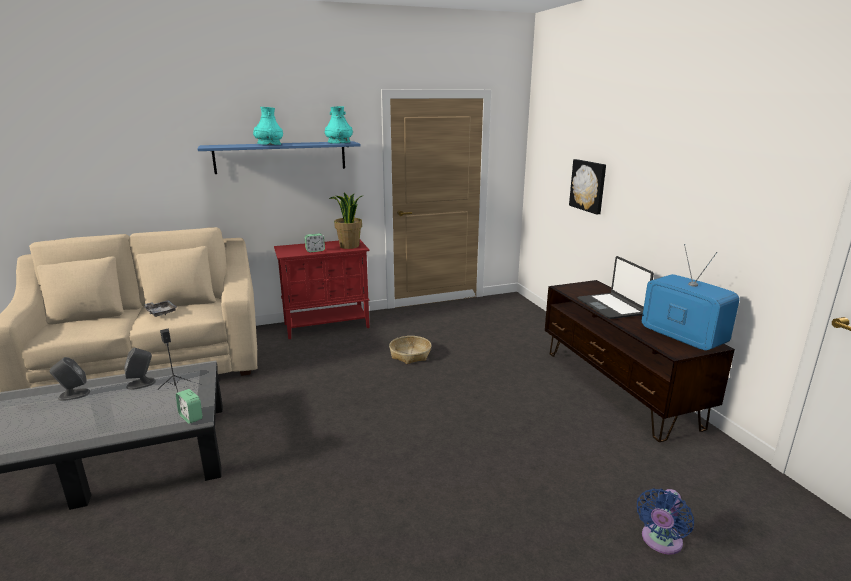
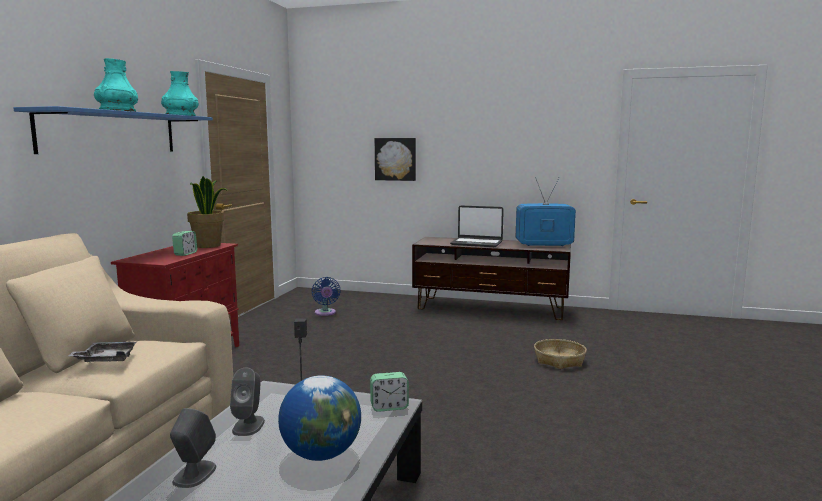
camera: 55 degrees left, 10 degrees down
basket [389,336,431,364] -> basket moved to [534,339,587,369]
blue fan [637,488,694,555] -> blue fan moved to [312,277,341,316]
none -> globe [278,375,361,461]

